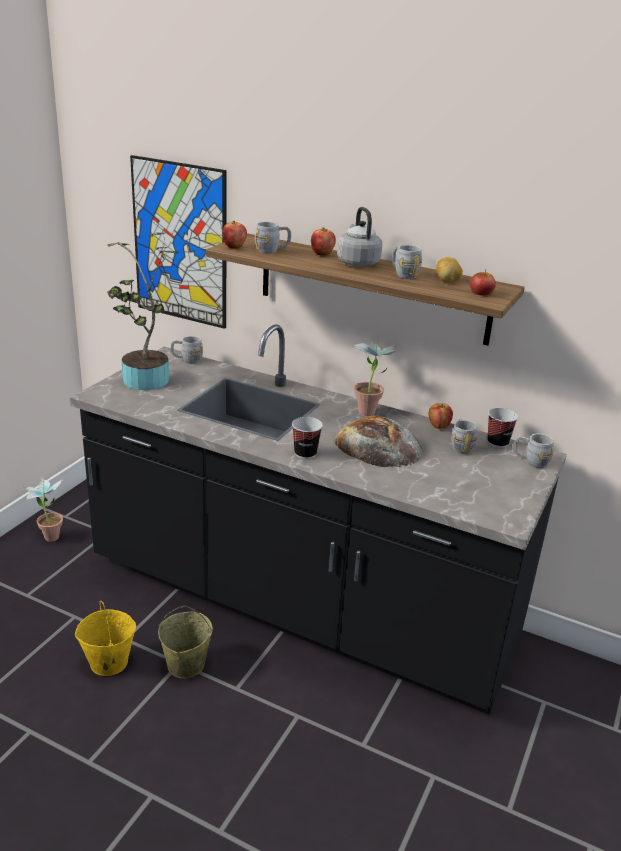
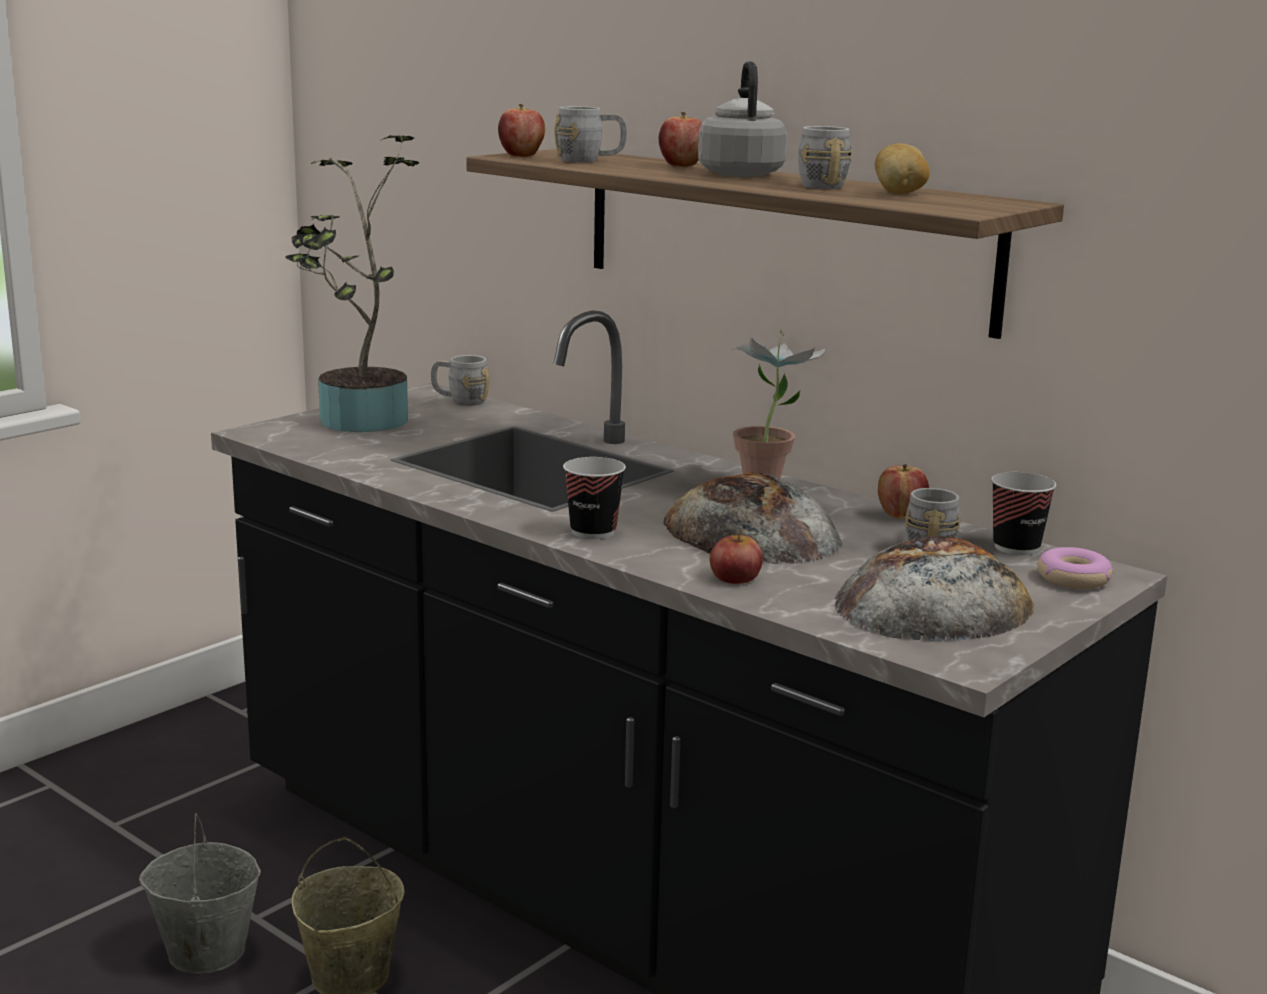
camera: 15 degrees right, 10 degrees down
potted plant [24,478,63,542] -> none
yellow bucket [75,601,136,676] -> grey bucket [139,813,261,974]
picture [130,155,227,329] -> none
apple [470,269,496,296] -> apple moved to [710,530,763,584]
grey mug [513,434,554,468] -> donut [1037,547,1113,589]
none -> bread [834,536,1034,641]

